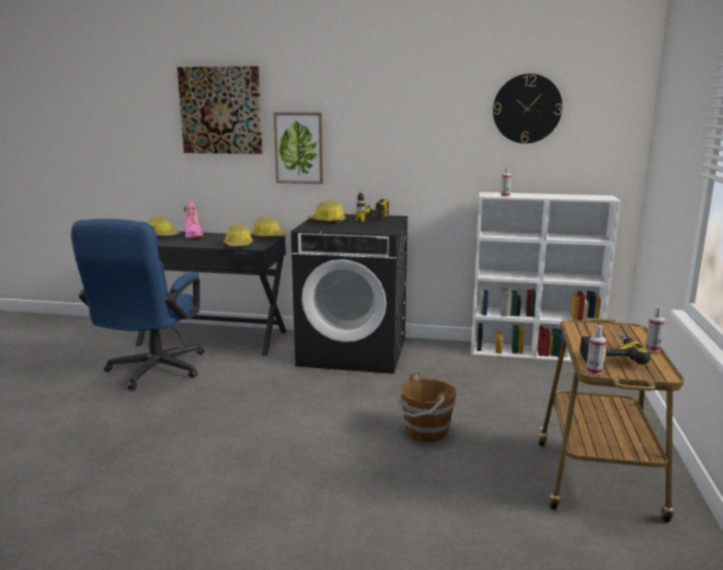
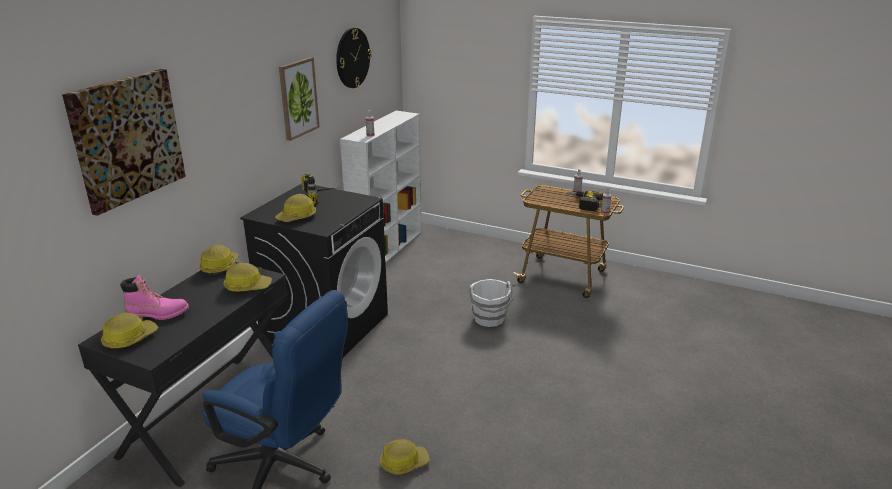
camera: 75 degrees left, 10 degrees up
picture [274,112,324,184] -> picture moved to [279,57,320,141]
brown bucket [398,372,456,442] -> white bucket [469,279,514,327]
none -> hard hat [380,439,429,475]

